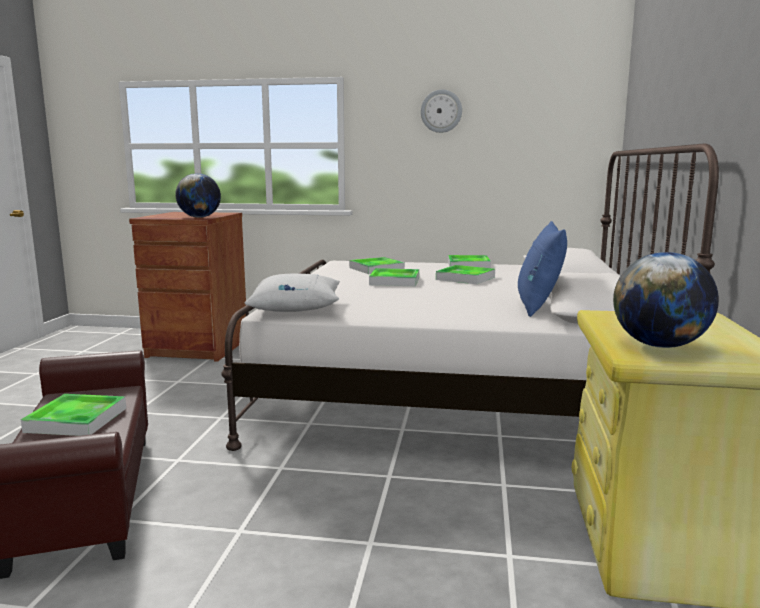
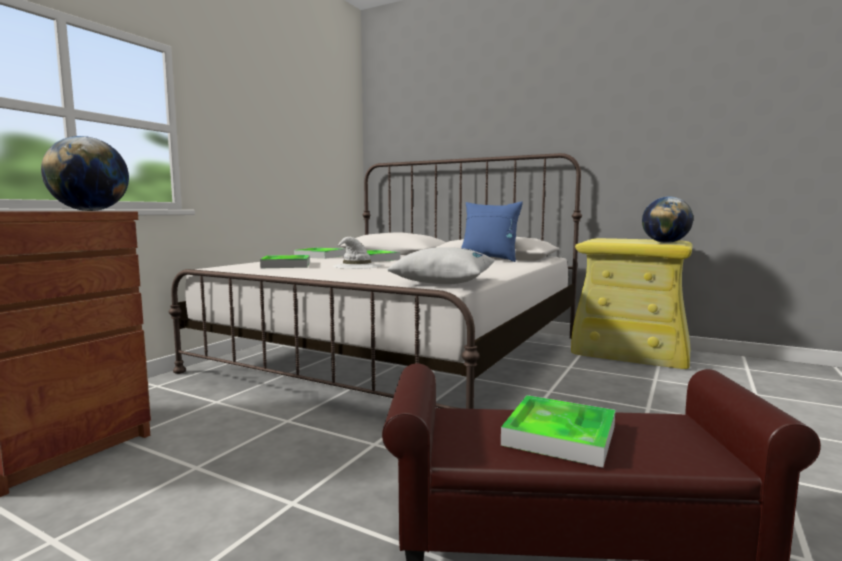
camera: 70 degrees left, 5 degrees down
tray [369,268,419,286] -> white hat [333,237,381,269]
wall clock [421,89,462,133] -> none

